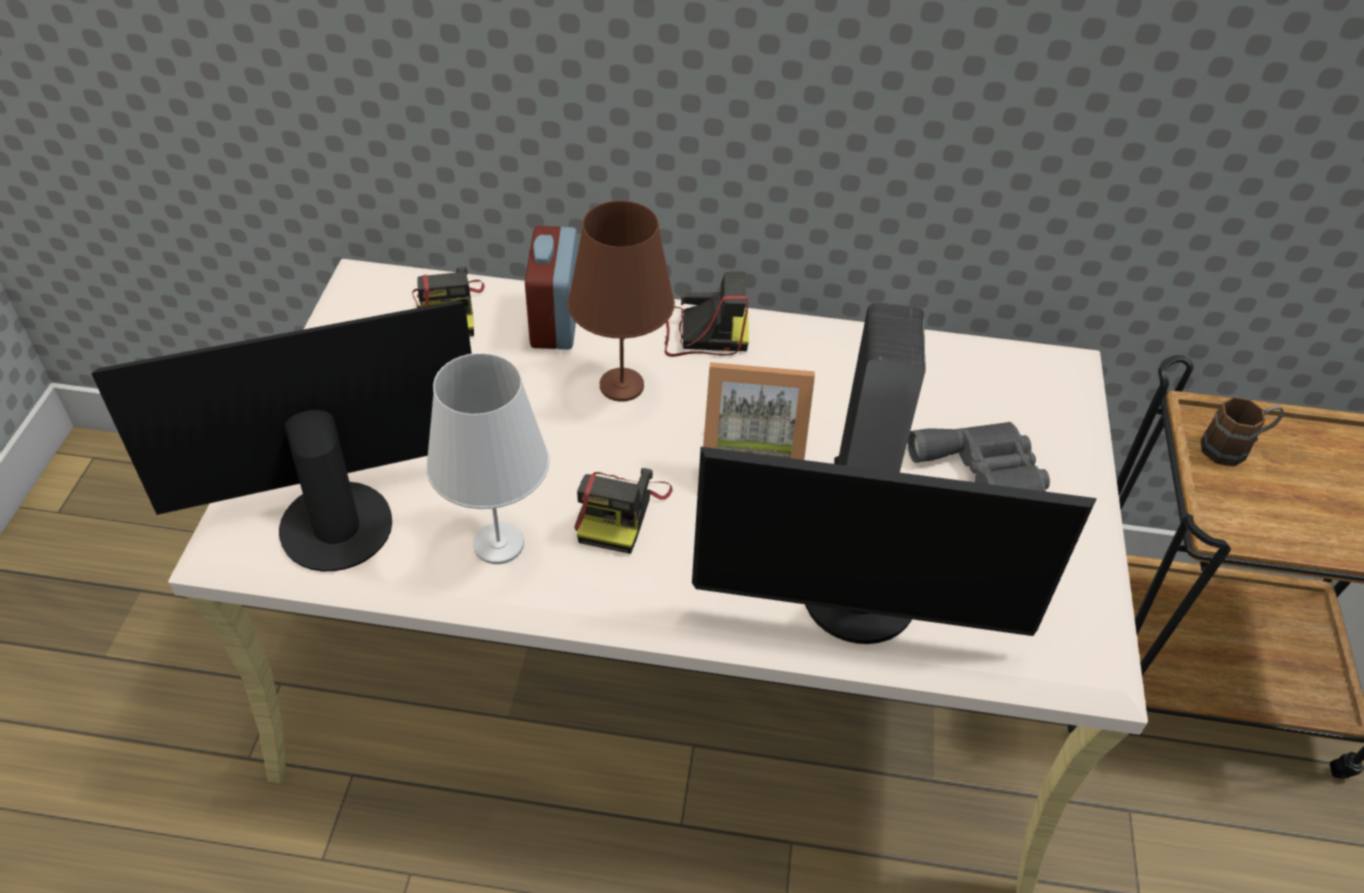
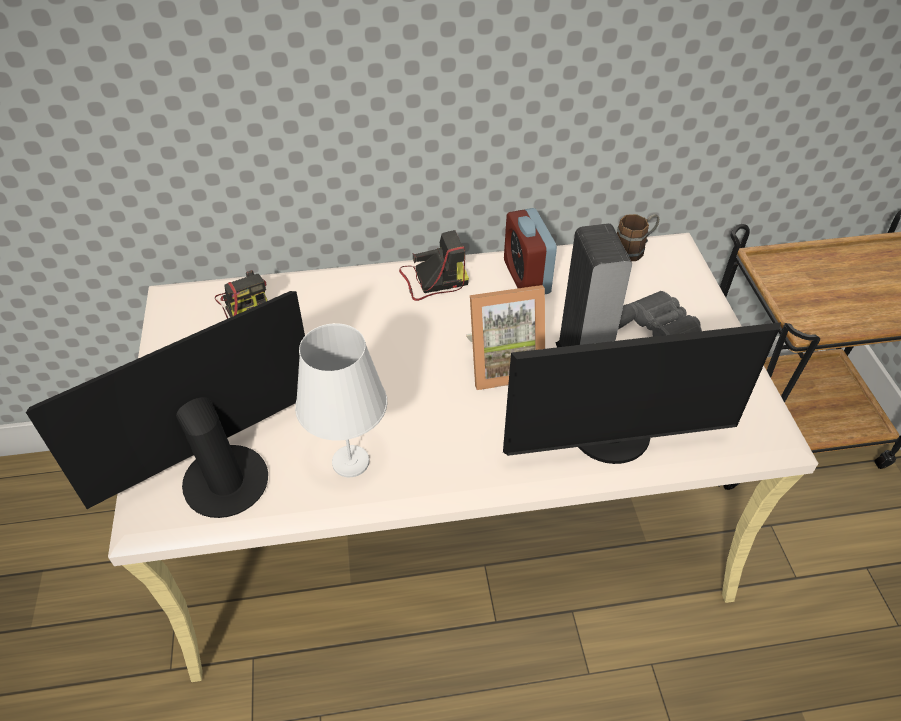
camera: 15 degrees left, 0 degrees up
alarm clock [525,226,578,349] -> alarm clock moved to [504,208,557,294]
brown table lamp [568,201,675,402] -> none
camera [574,468,672,554] -> none
brown mug [1200,397,1284,467] -> brown mug moved to [617,214,659,261]

